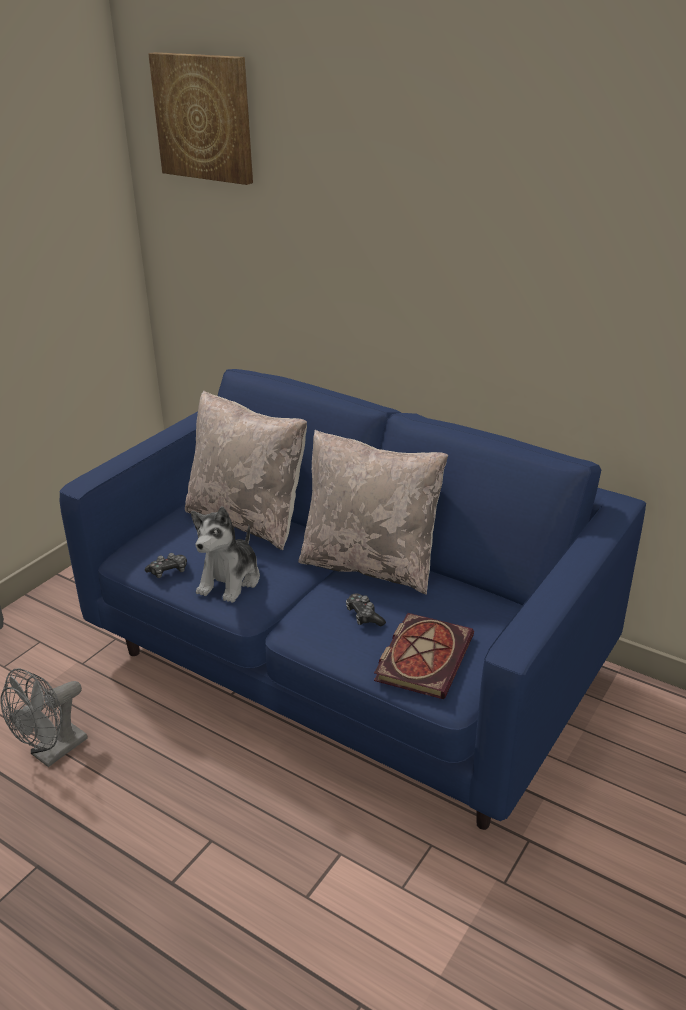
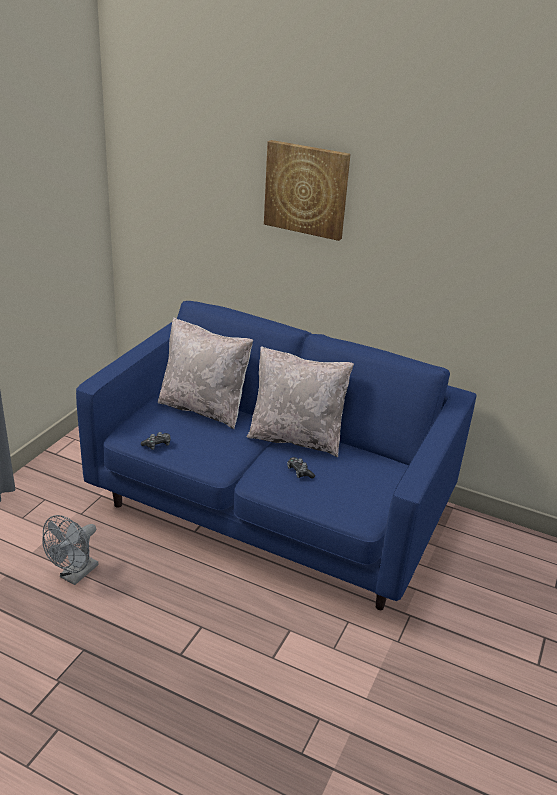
camera: 10 degrees left, 0 degrees up
picture [148,52,253,185] -> picture moved to [264,140,351,241]
plush toy [191,506,260,603] -> none
book [374,613,474,699] -> none

